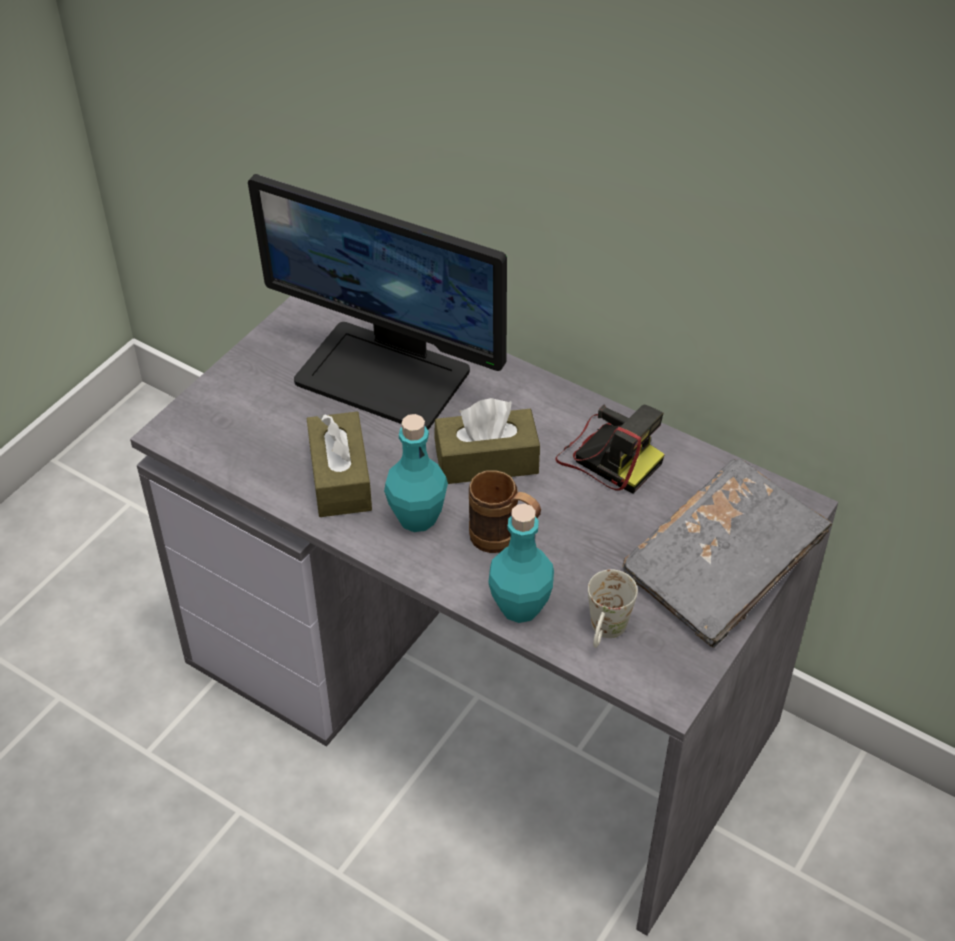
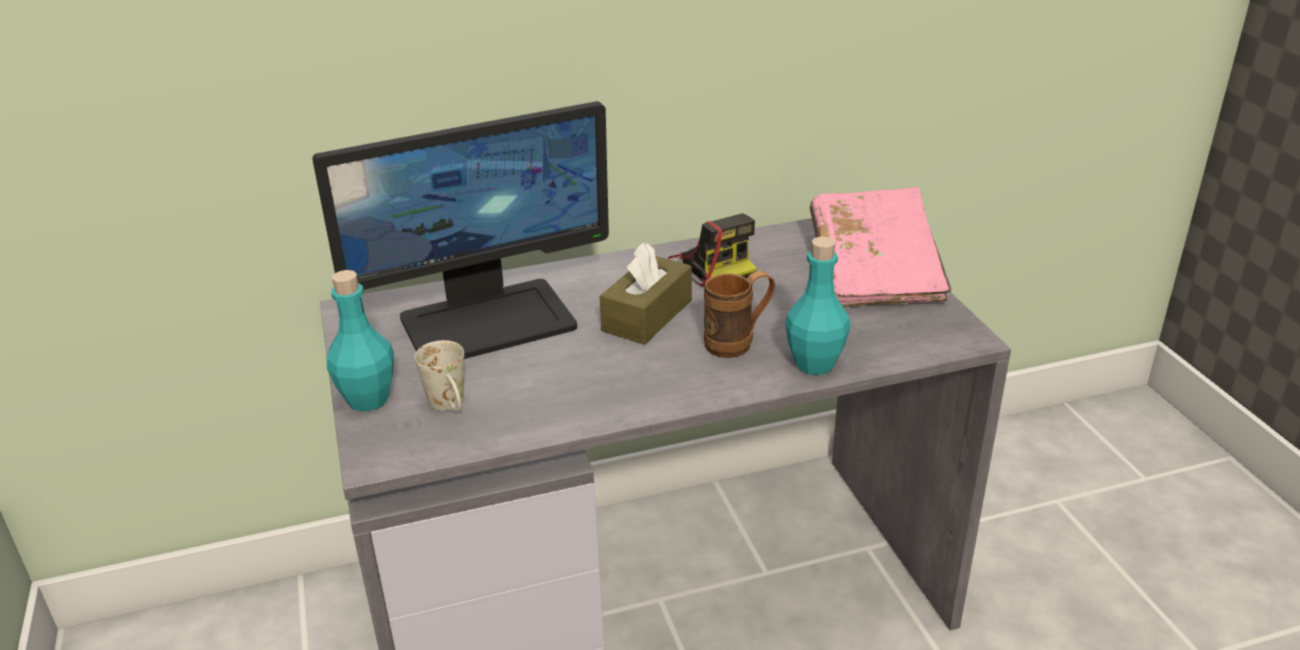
camera: 50 degrees left, 15 degrees down
brown tissue box [307,412,372,517] -> none
turquoise bottle [384,414,448,532] -> turquoise bottle moved to [327,270,394,412]
camera [556,404,665,494] -> camera turned 75 degrees clockwise [668,213,757,287]
white mug [588,569,638,648] -> white mug moved to [414,340,464,412]
grey book [622,459,832,648] -> pink book [810,187,951,307]

